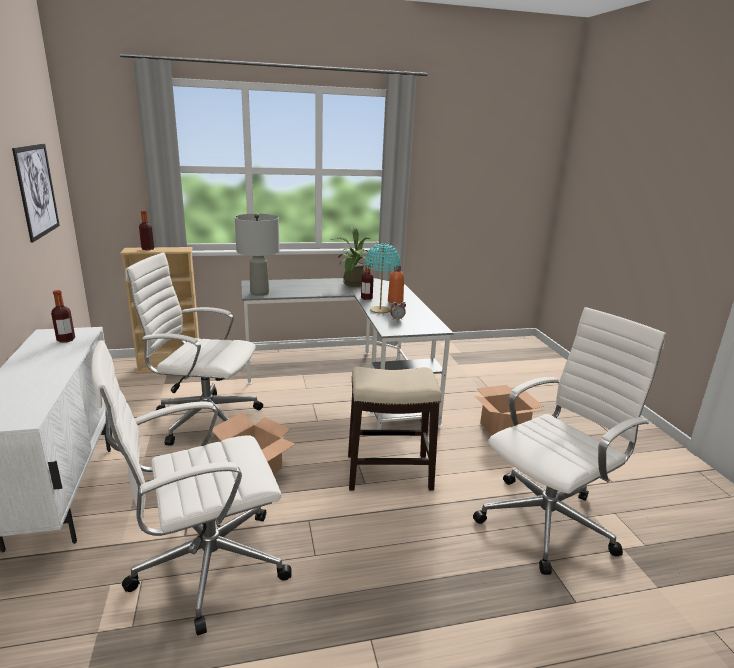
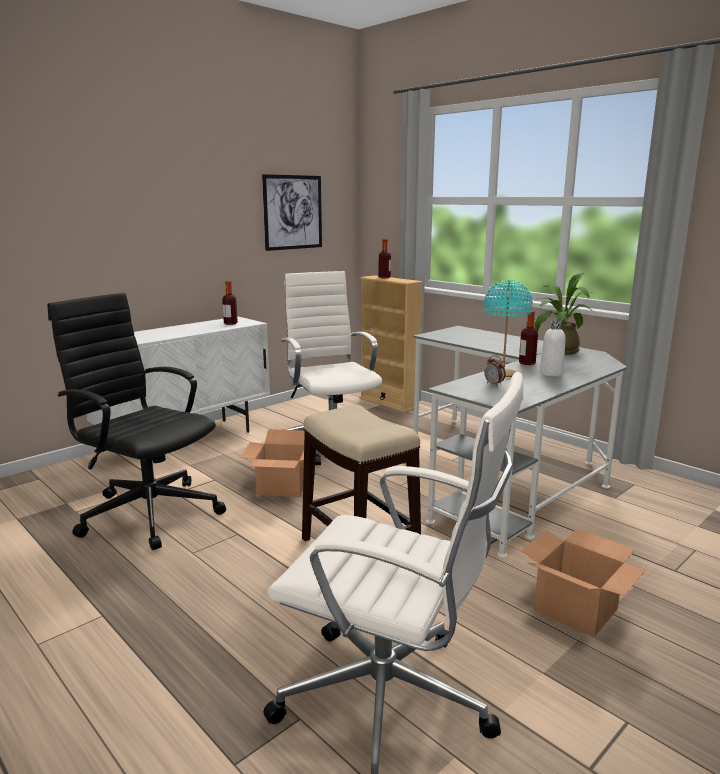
camera: 60 degrees right, 5 degrees down
white office chair [91,340,291,636] -> black office chair [47,293,226,550]
grey table lamp [235,214,280,296] -> none
orange bottle [388,266,404,303] -> white bottle [540,321,565,376]

